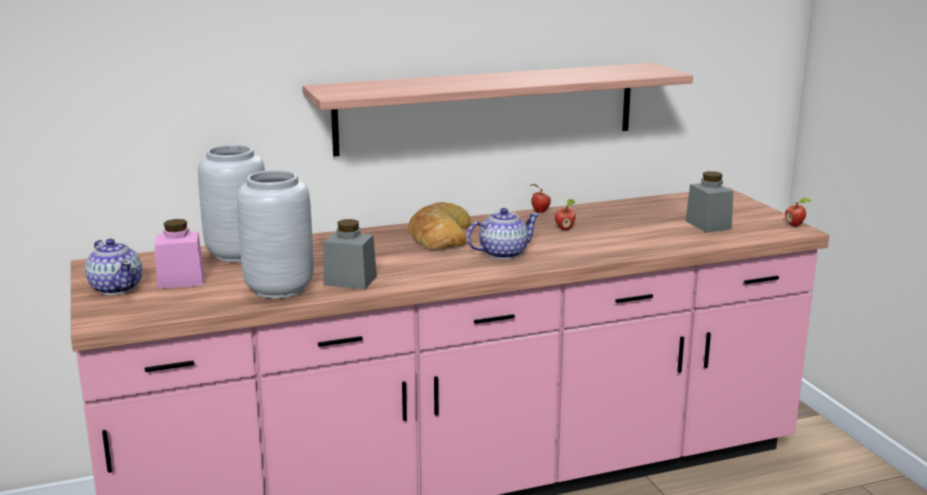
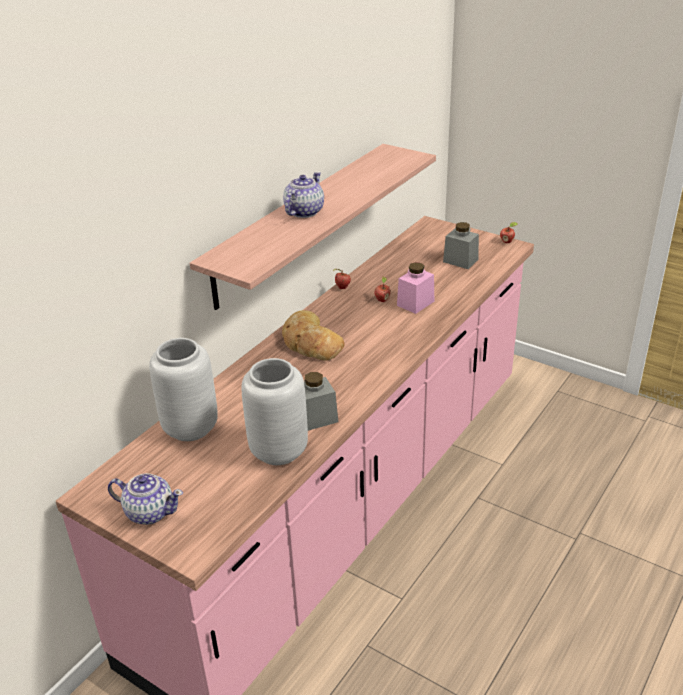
camera: 35 degrees left, 15 degrees up
pink jar [155,219,204,289] -> pink jar moved to [397,262,434,314]
teapot [467,208,540,259] -> teapot moved to [283,172,324,218]

